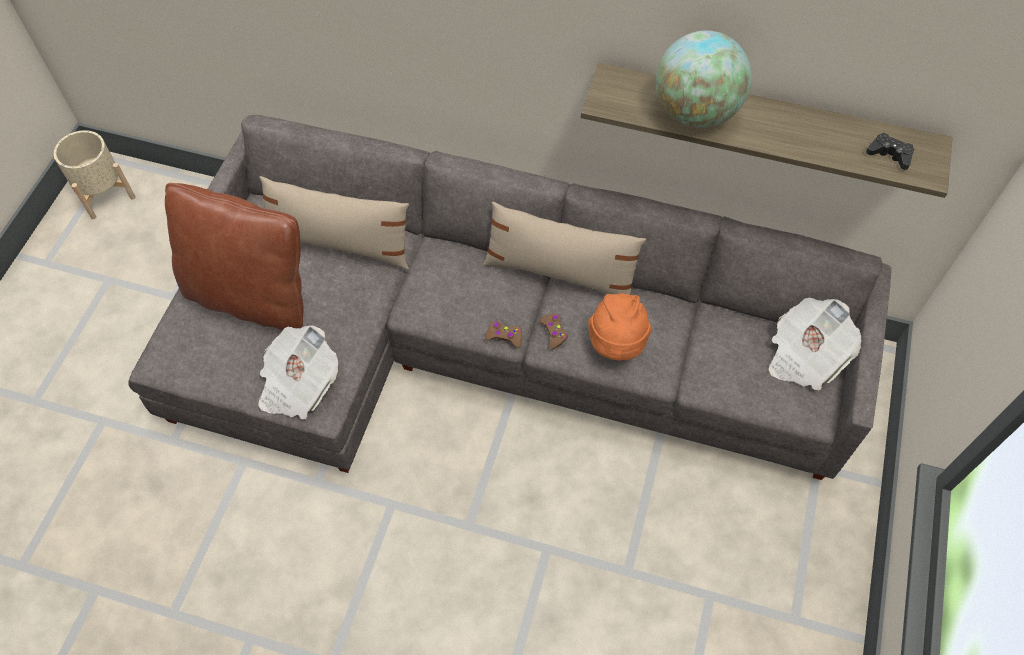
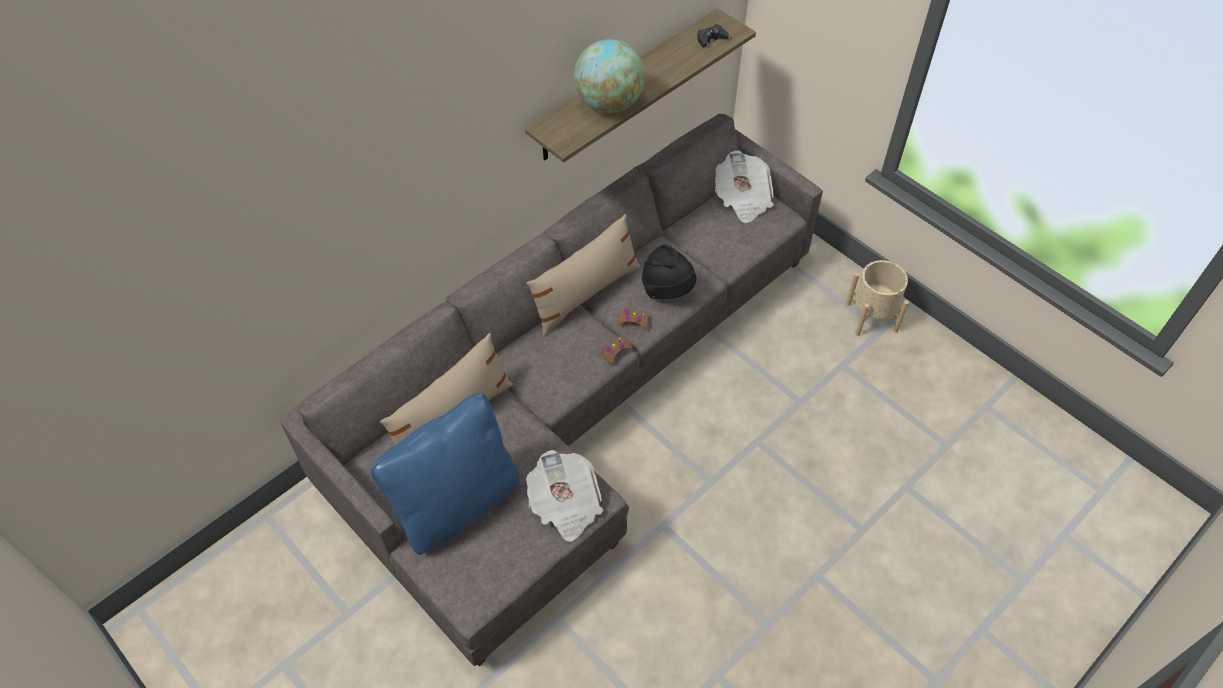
camera: 60 degrees left, 5 degrees down
beige planter [54,130,136,219] -> beige planter moved to [846,260,909,336]
brown pillow [165,183,303,330] -> blue pillow [370,393,520,555]
orange hat [588,293,652,360] -> black hat [642,245,697,299]

